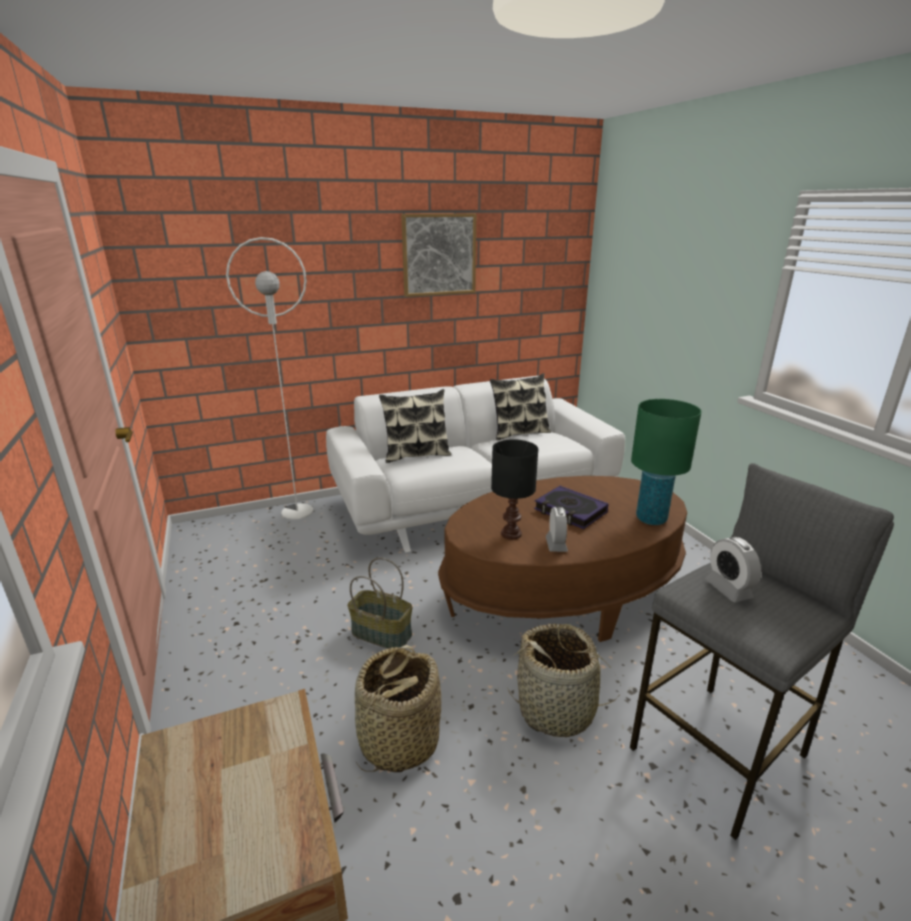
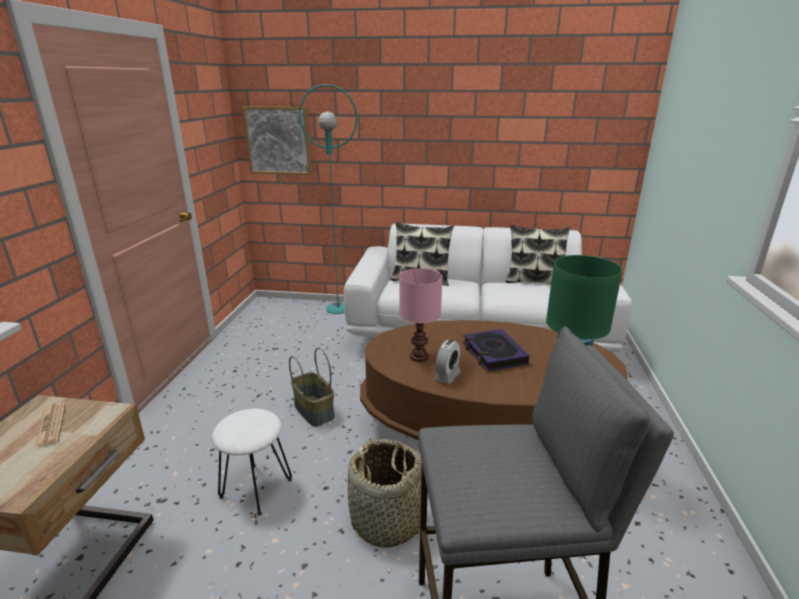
camera: 30 degrees right, 0 degrees up
white floor lamp [226,237,313,520] -> turquoise floor lamp [299,84,358,314]
basket [355,645,441,772] -> white stool [212,409,292,515]
picture [401,214,476,297] -> picture moved to [242,106,312,175]
black table lamp [491,439,538,540] -> pink table lamp [399,268,442,362]
alarm clock [705,537,761,602] -> none
none -> newspaper [35,402,66,448]

